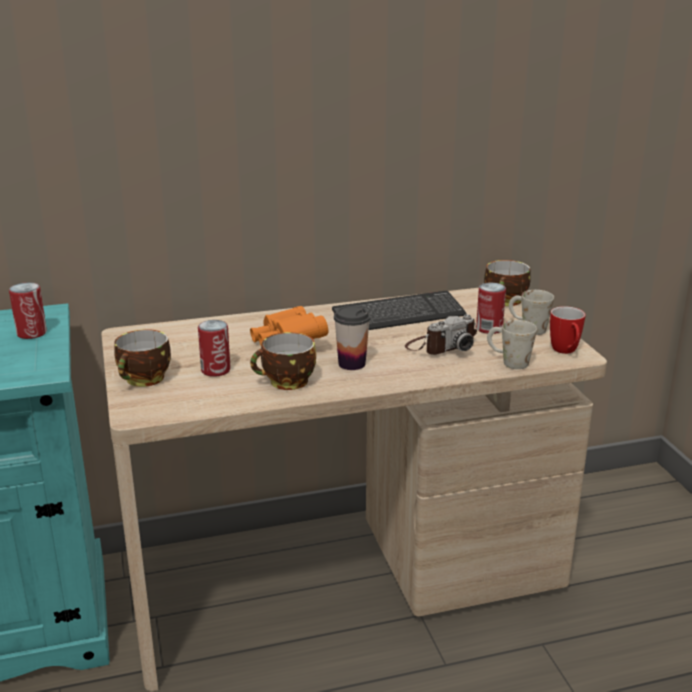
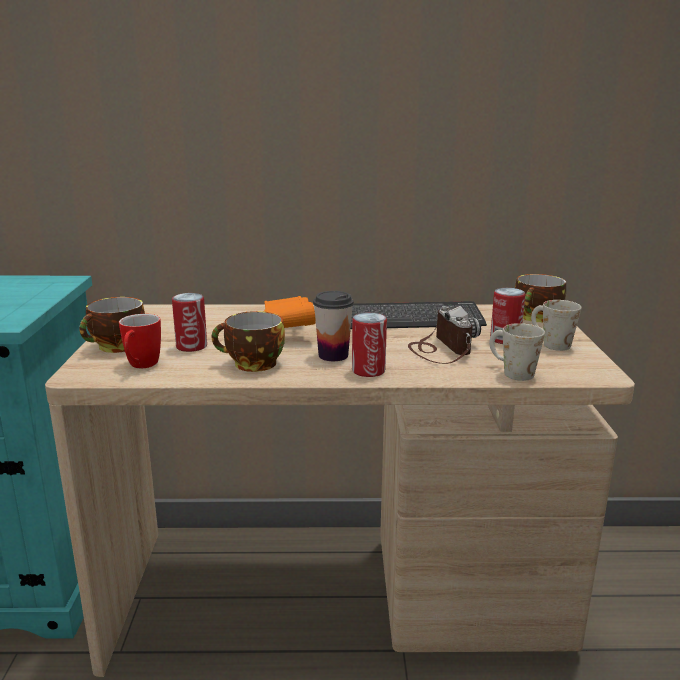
camera: 15 degrees right, 5 degrees down
can [9,282,47,339] -> can moved to [352,312,387,377]
camera [405,314,477,355] -> camera turned 90 degrees counterclockwise [408,306,481,364]
mug [550,306,586,354] -> mug moved to [119,314,161,368]

